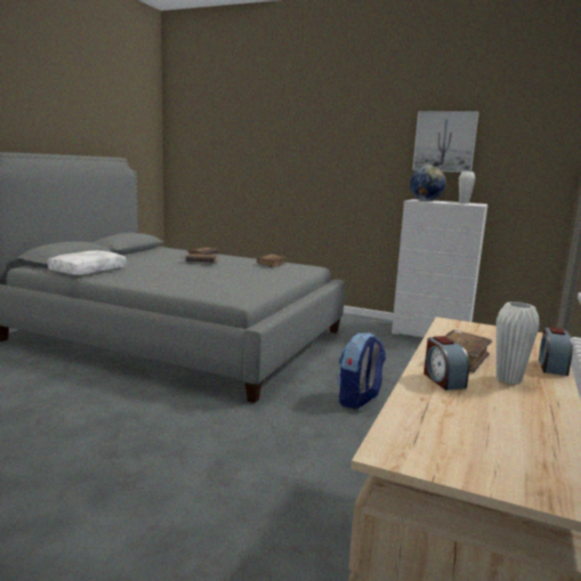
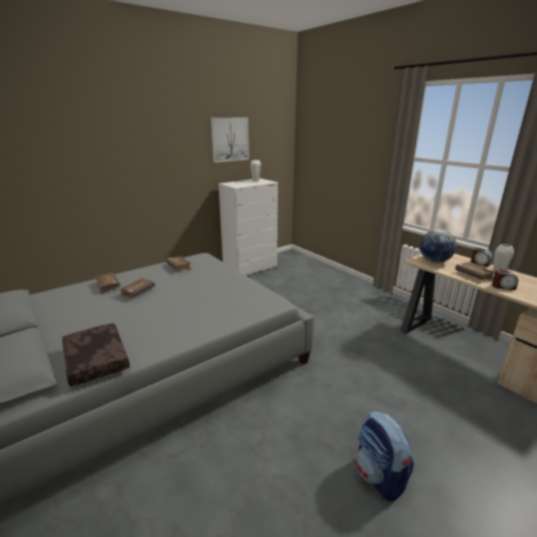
camera: 60 degrees left, 10 degrees up
white pillow [47,251,126,275] -> brown pillow [62,323,130,387]
backpack [337,333,386,409] -> backpack moved to [356,410,414,502]
globe [410,165,446,201] -> globe moved to [420,229,456,263]

